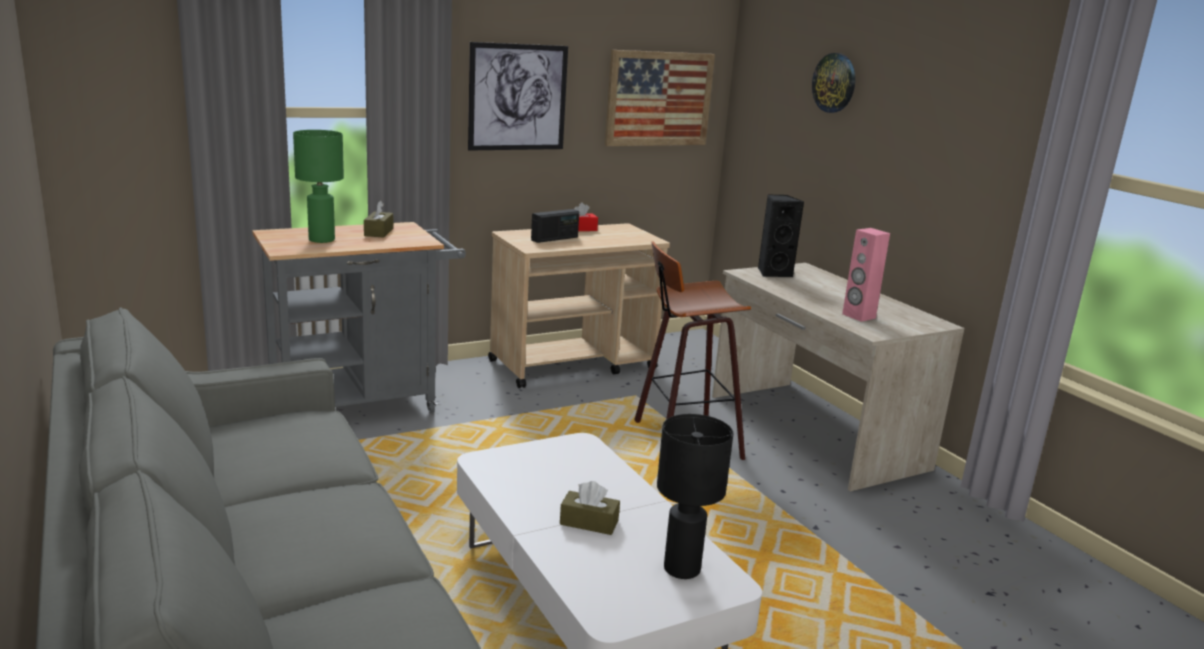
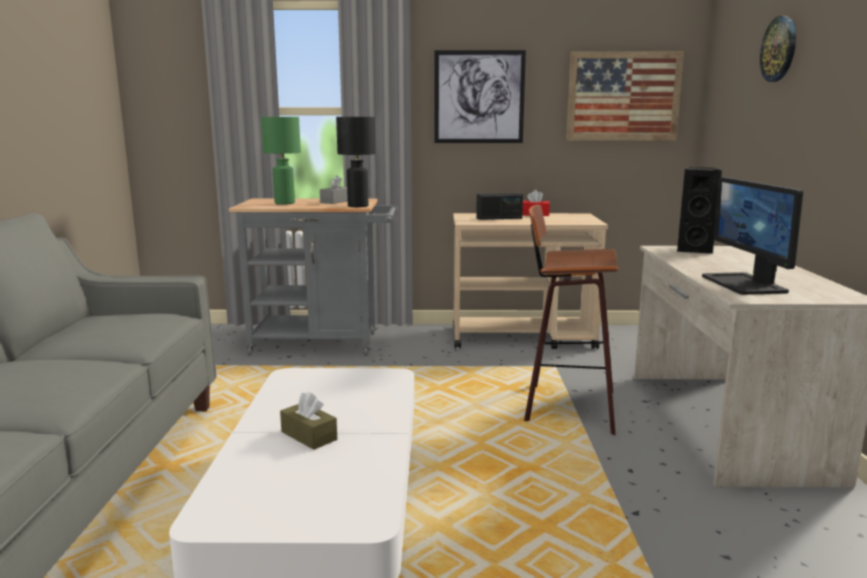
camera: 30 degrees right, 5 degrees down
brown tissue box [364,201,393,238] -> grey tissue box [320,175,348,204]
black table lamp [657,414,734,579] -> black table lamp moved to [336,117,376,207]
pink speaker [842,228,890,322] -> monitor [702,177,803,295]

